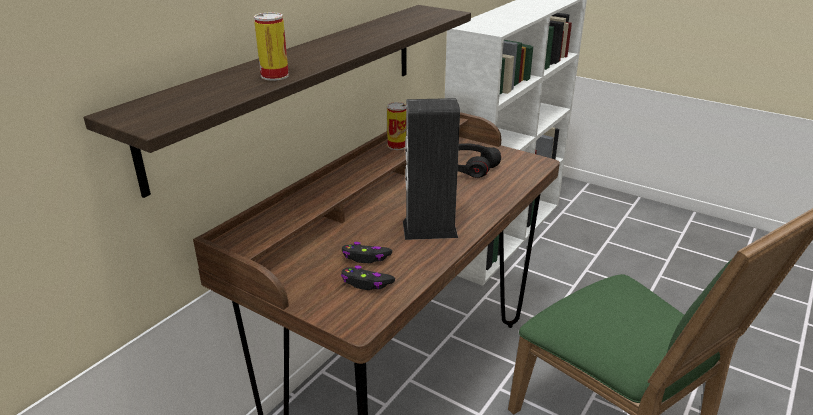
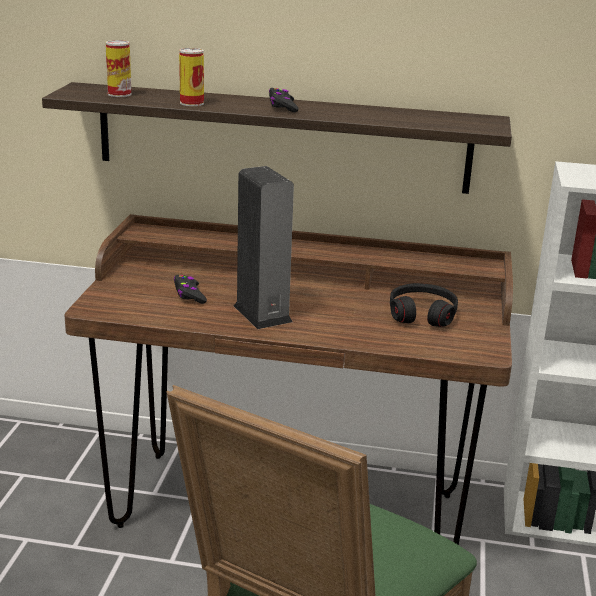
camera: 65 degrees right, 5 degrees down
black game controller [341,265,395,290] -> black game controller moved to [269,88,299,112]
can [387,102,406,150] -> can moved to [105,40,132,97]

